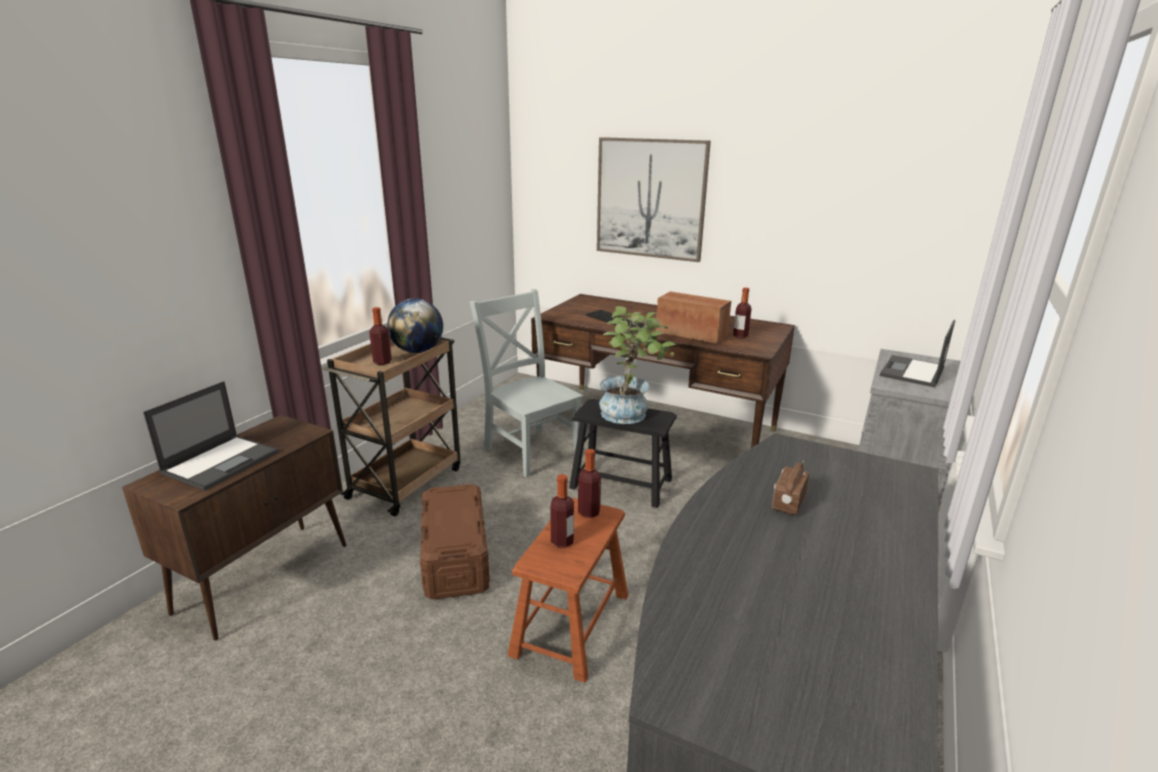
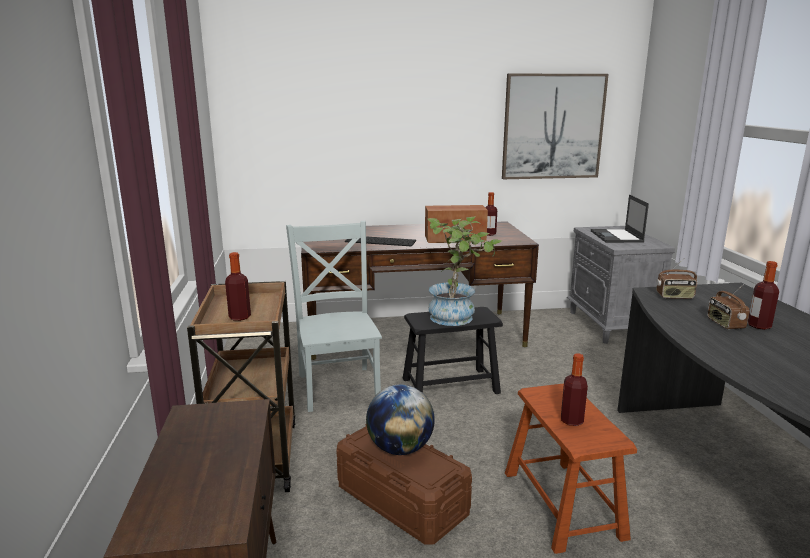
camera: 35 degrees left, 5 degrees down
laptop [143,381,278,491] -> none
globe [387,298,443,353] -> globe moved to [366,385,435,455]
grey chair [470,289,583,478] -> grey chair turned 60 degrees clockwise [286,221,382,412]
bottle [578,449,601,518] -> bottle moved to [748,261,779,330]
picture [597,137,711,262] -> picture moved to [502,74,609,179]
none -> radio [656,258,698,299]

